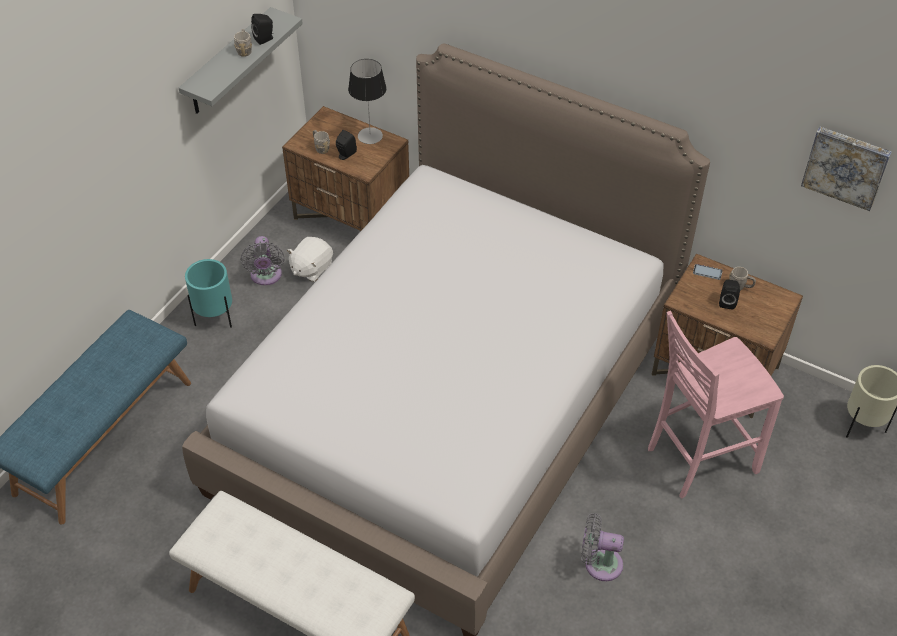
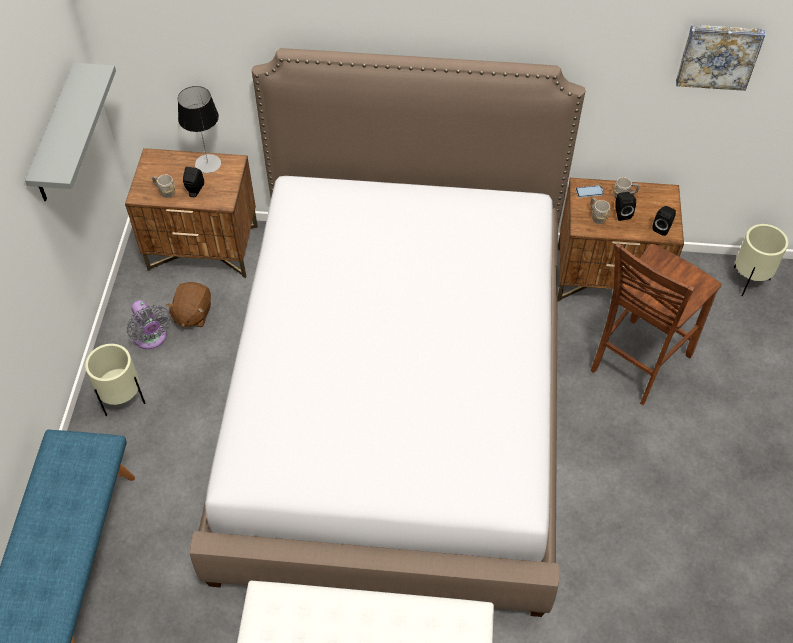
camera: 25 degrees left, 5 degrees up
turquoise planter [185,259,232,328] -> beige planter [85,344,145,416]
grey mug [234,29,252,57] -> grey mug moved to [590,198,610,224]
black speaker [251,14,273,45] -> black speaker moved to [652,206,676,236]
white plush toy [287,237,333,282] -> brown plush toy [165,282,211,327]
grey fan [581,513,624,581] -> none
pink chair [648,311,784,498] -> brown chair [591,243,722,405]

